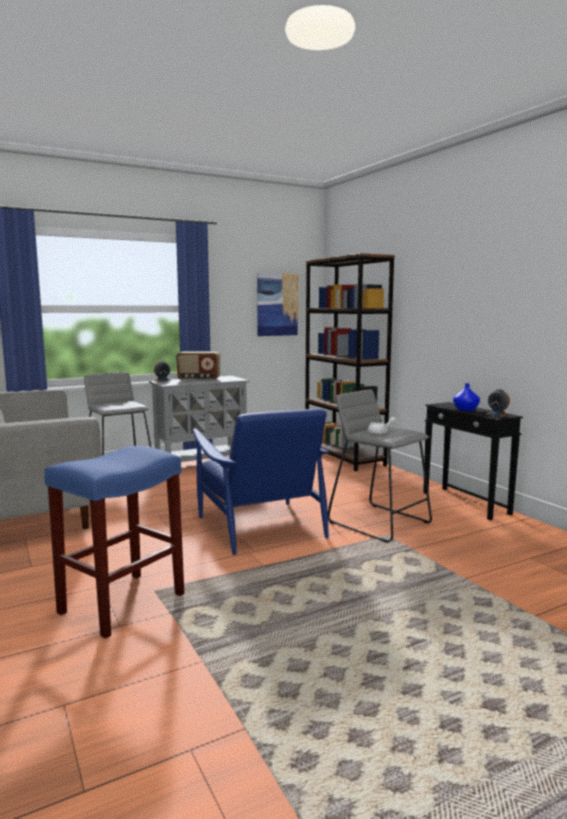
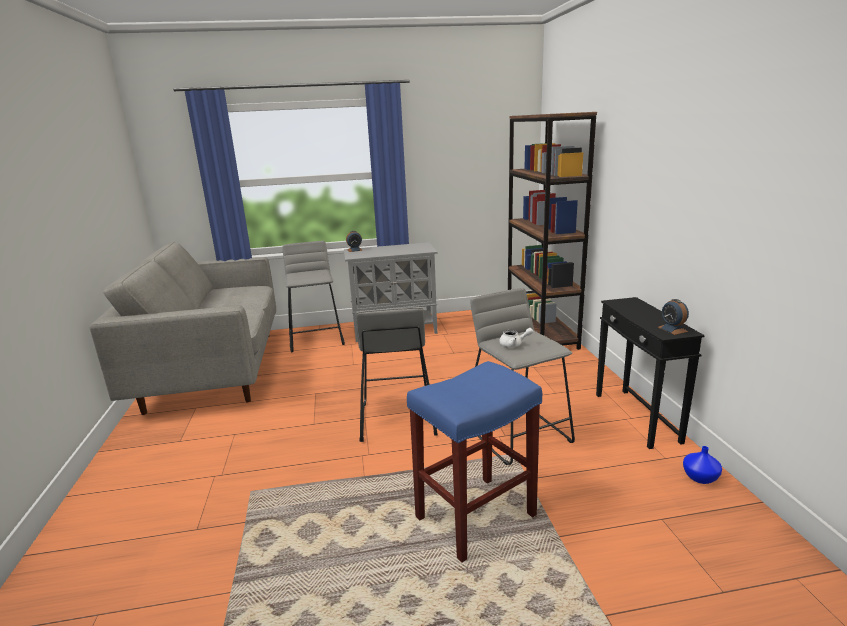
camera: 20 degrees right, 10 degrees up
blue stool [44,446,184,639] -> blue stool moved to [407,361,542,562]
radio [176,352,220,381] -> none
blue armchair [193,409,329,555] -> grey stool [356,307,438,442]
picture [257,273,299,336] -> none
blue vase [453,383,480,411] -> blue vase moved to [683,446,722,484]

